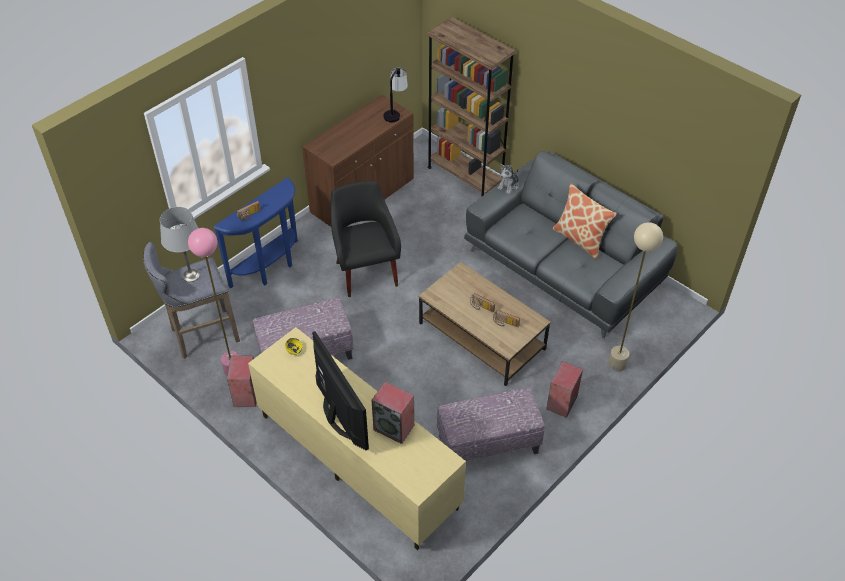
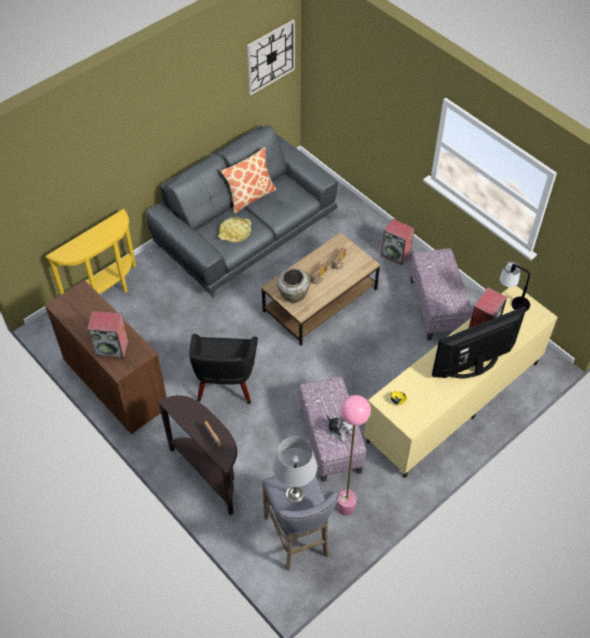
camera: 85 degrees left, 5 degrees up
blue console table [213,177,298,288] -> brown console table [158,395,237,515]
speaker [227,356,256,407] -> speaker moved to [87,311,128,359]
black armchair [331,181,401,297] -> black armchair turned 75 degrees counterclockwise [189,334,258,404]
table lamp [383,68,408,122] -> table lamp moved to [500,262,530,312]
brown bookcase [427,17,516,197] -> yellow console table [46,209,136,295]
plush toy [497,164,519,194] -> plush toy moved to [326,415,353,443]
beige floor lamp [608,222,663,372] -> none
none -> yellow tray [219,217,251,243]
none -> wall clock [247,20,295,95]
none -> beige vase [277,268,310,303]

